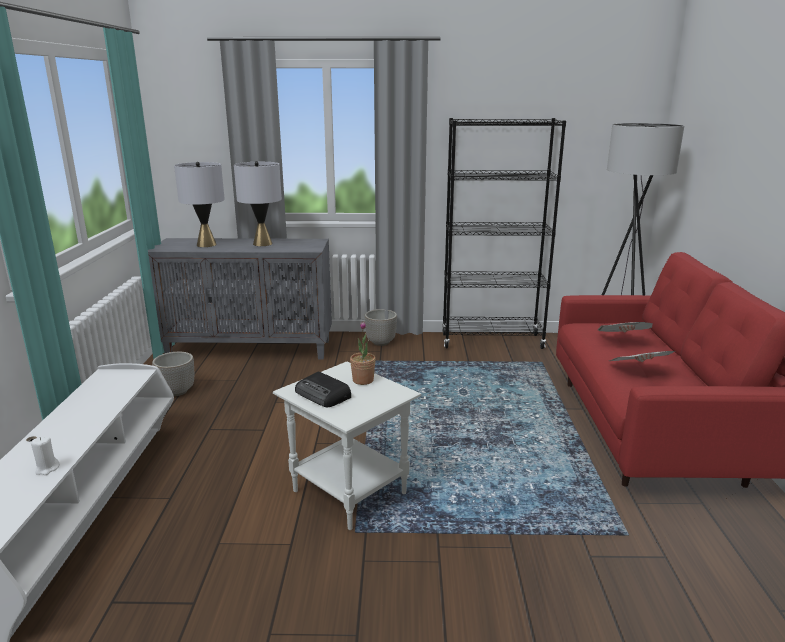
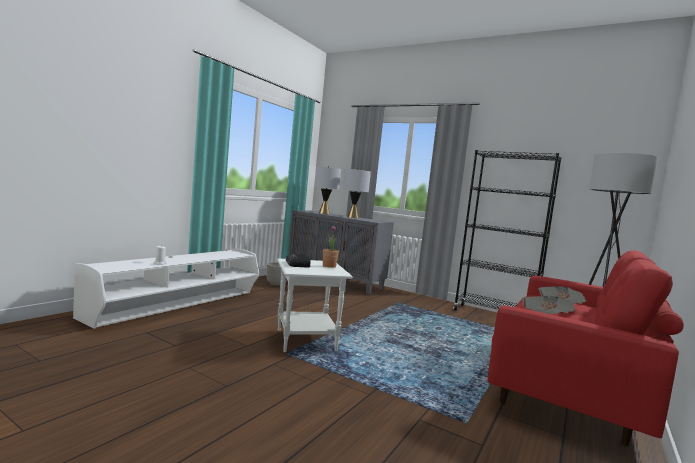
camera: 30 degrees right, 15 degrees down
planter [364,309,397,346] -> none

